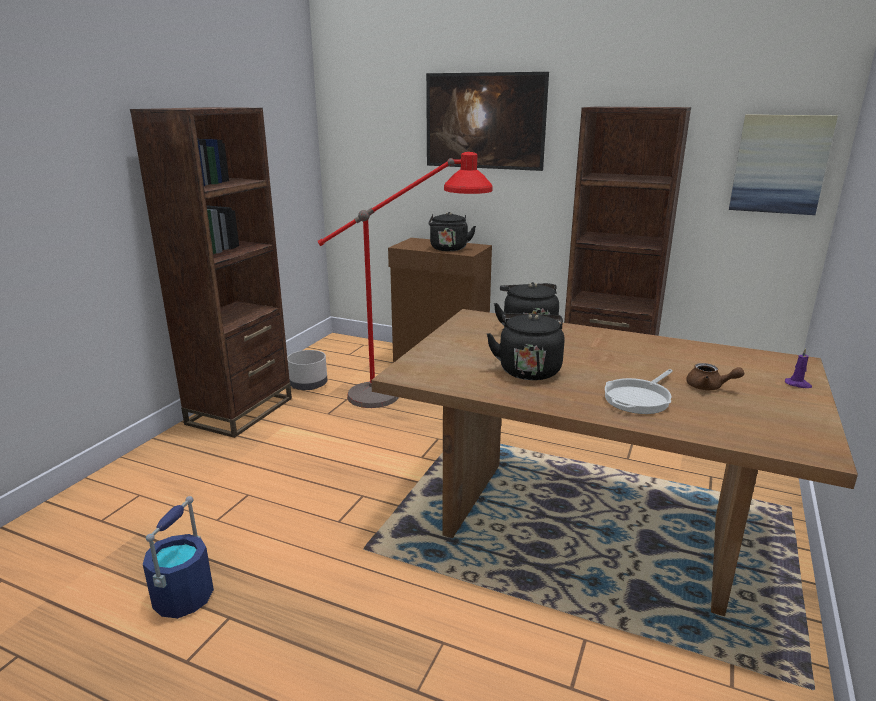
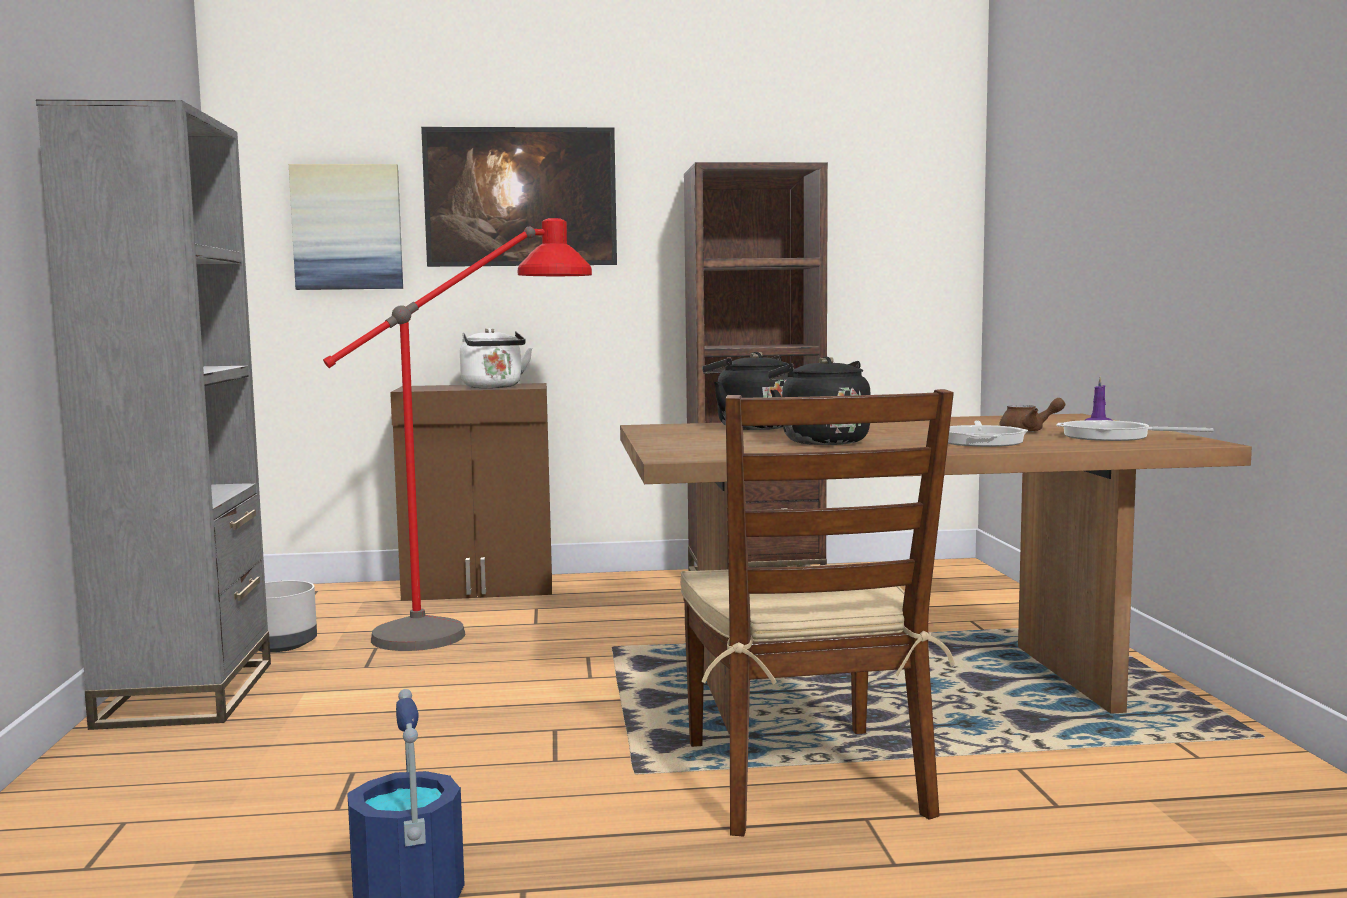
camera: 30 degrees left, 15 degrees down
brown bookcase [130,107,292,438] -> grey bookcase [36,100,271,730]
black kettle [428,212,476,251] -> white kettle [460,328,533,388]
picture [729,114,838,215] -> picture moved to [289,164,403,290]
none -> brown chair [680,389,955,836]
none -> frying pan [1057,420,1214,441]

